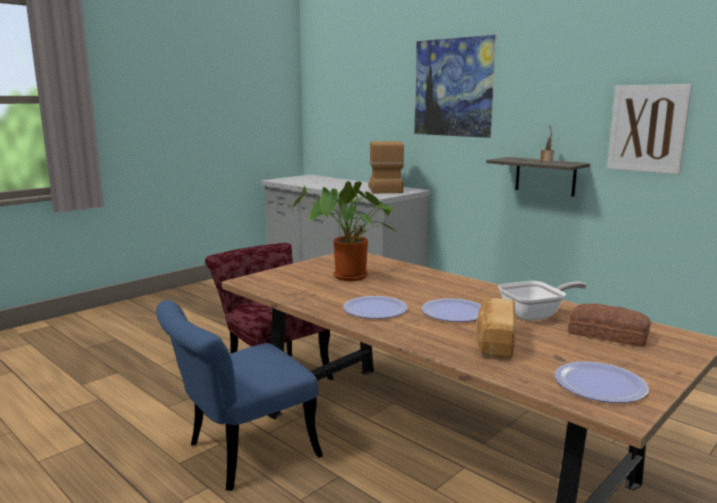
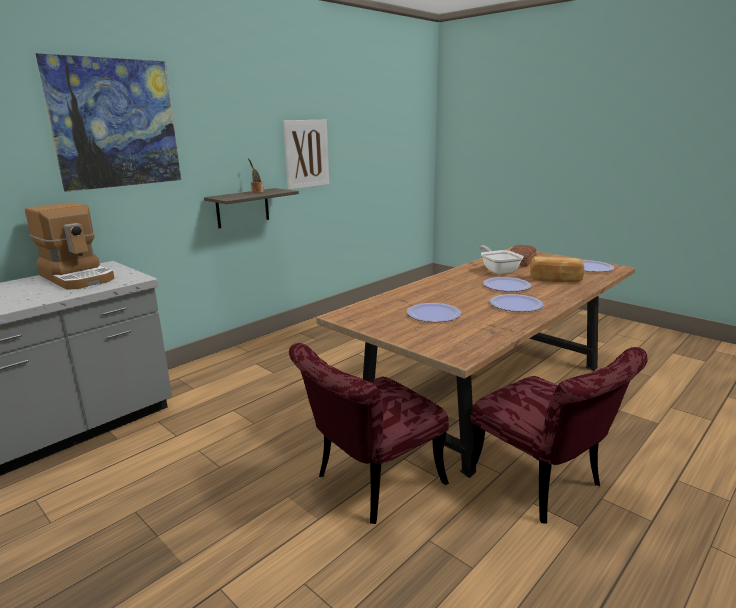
camera: 90 degrees left, 5 degrees up
blue chair [156,300,323,491] -> red chair [465,347,648,523]
potted plant [292,181,395,281] -> plate [407,303,461,322]
coffee machine [368,141,404,193] -> coffee machine turned 135 degrees counterclockwise [25,202,115,290]

